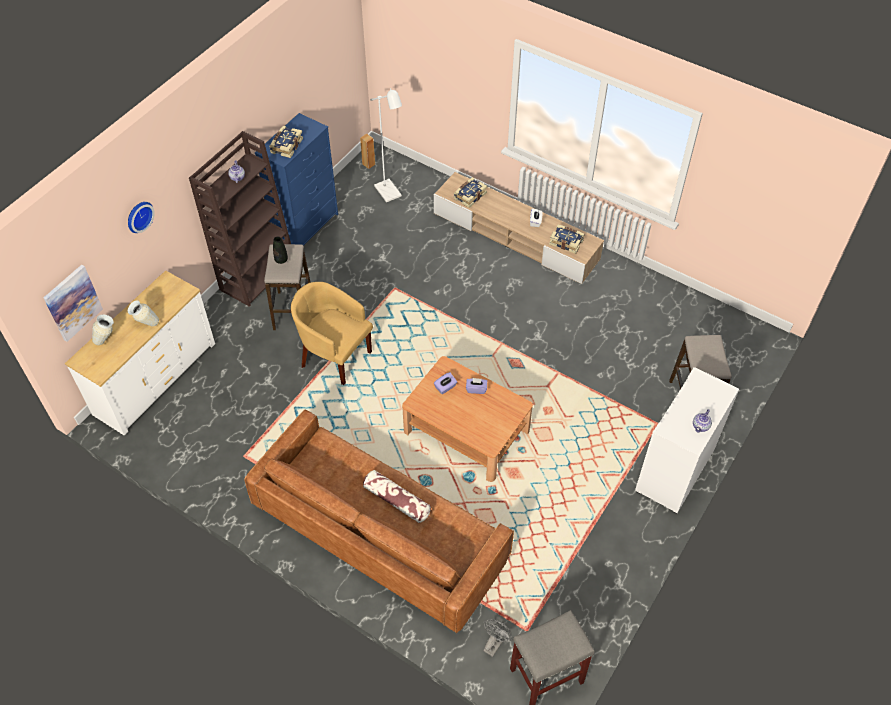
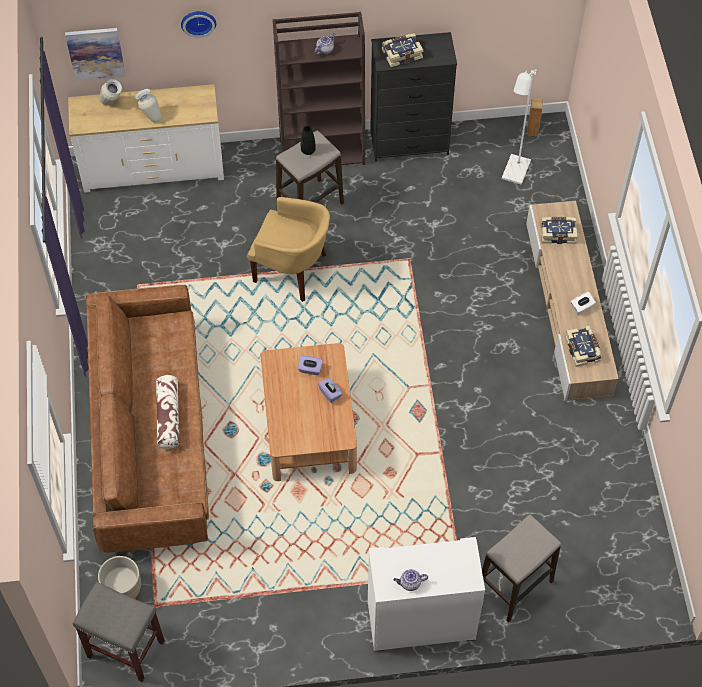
camera: 50 degrees right, 5 degrees up
blue dresser [255,113,338,246] -> black dresser [370,32,457,162]
yellow armchair [291,282,373,385] -> yellow armchair turned 120 degrees clockwise [247,197,330,302]
grey fan [483,619,513,657] -> beige planter [98,556,141,599]

